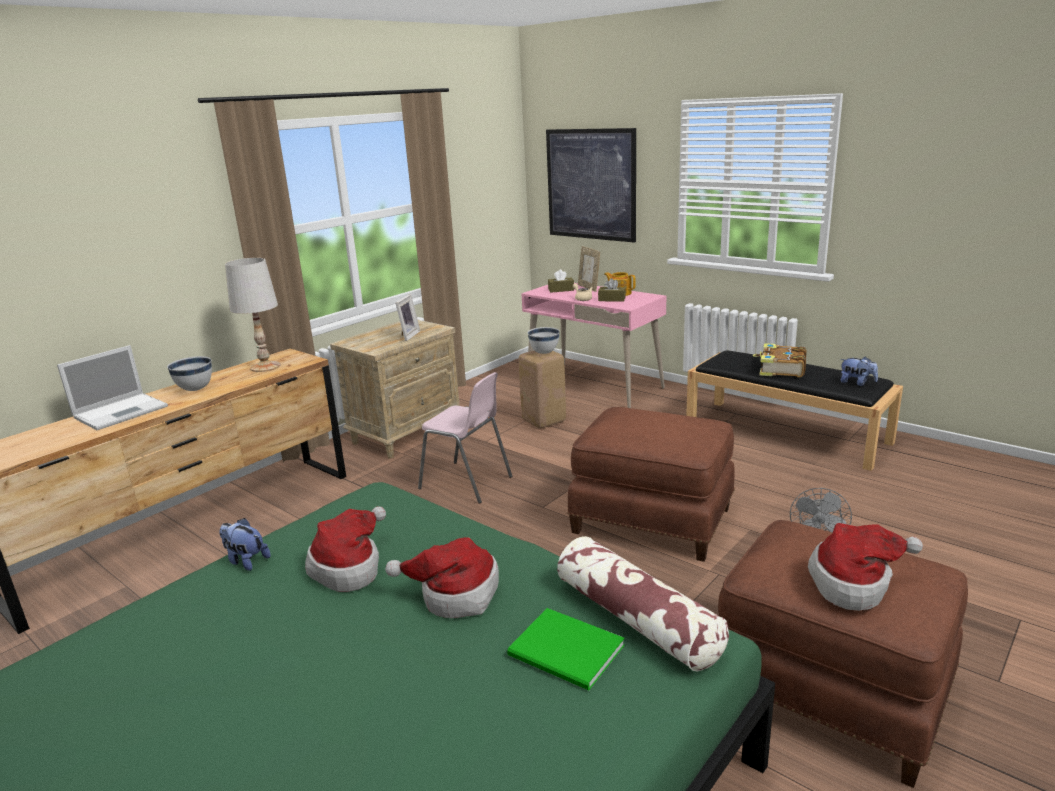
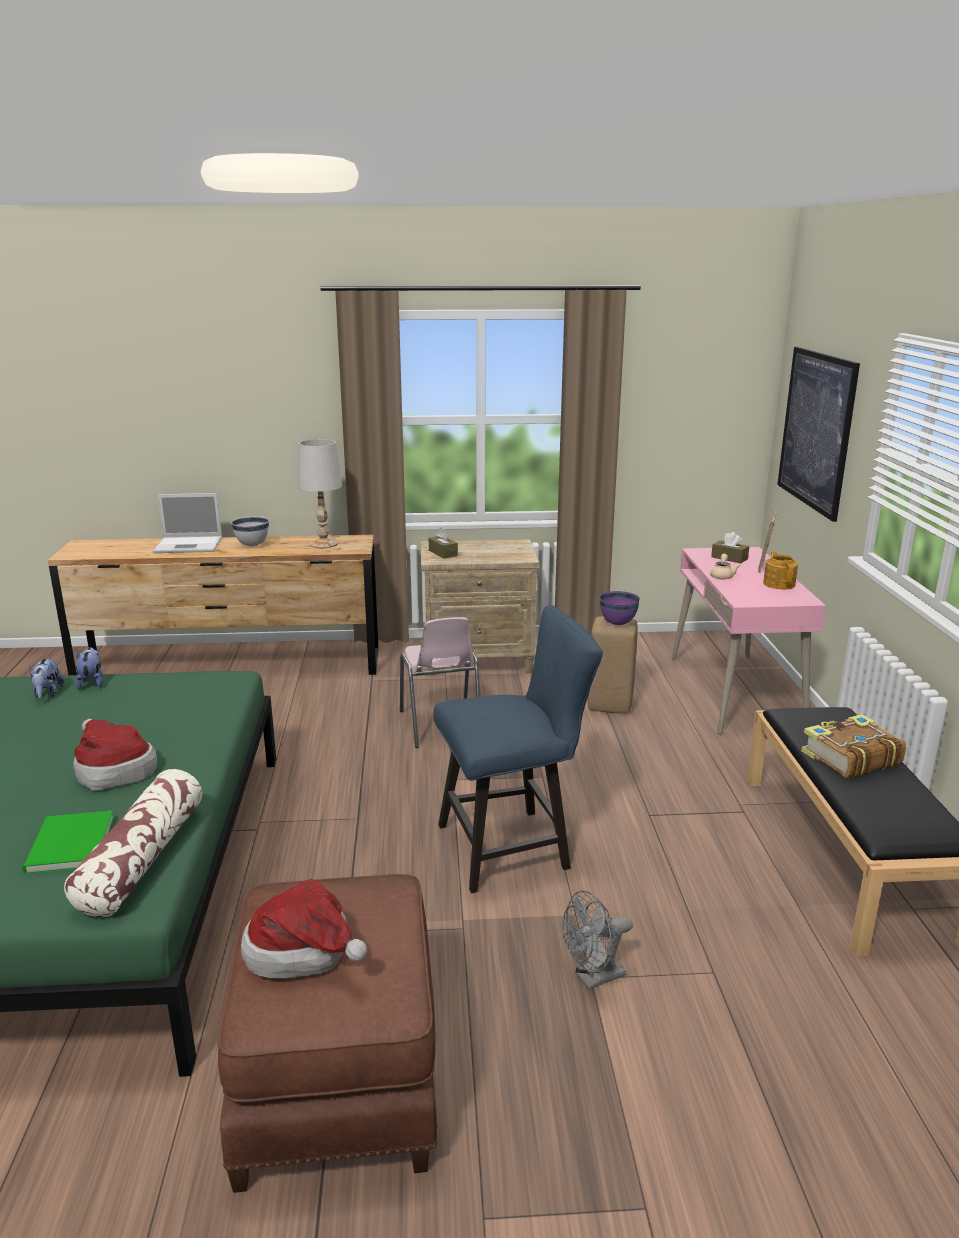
camera: 45 degrees right, 0 degrees up
hat [305,506,386,592] -> none
picture frame [395,294,420,341] -> none
white bowl [528,327,560,354] -> purple bowl [599,591,640,625]
brown ottoman [567,407,734,562] -> blue chair [433,605,603,893]
brown tissue box [598,278,626,302] -> brown tissue box moved to [429,528,458,559]
plush toy [840,357,878,386] -> plush toy moved to [30,657,64,699]

